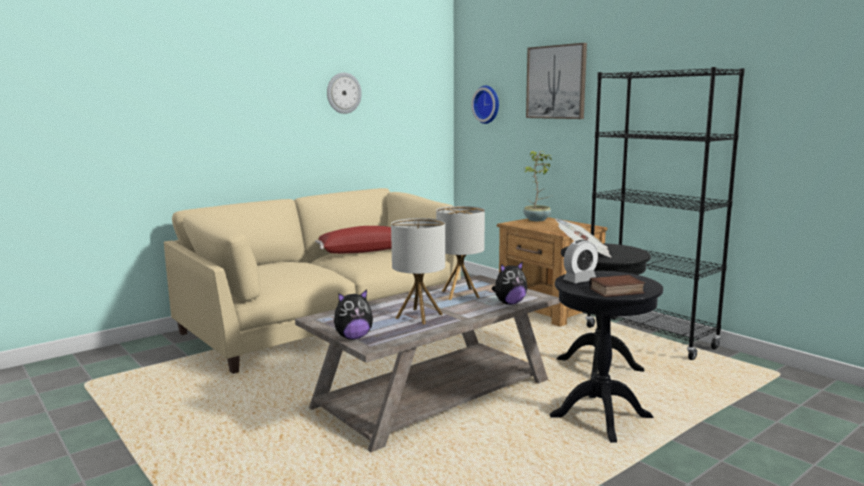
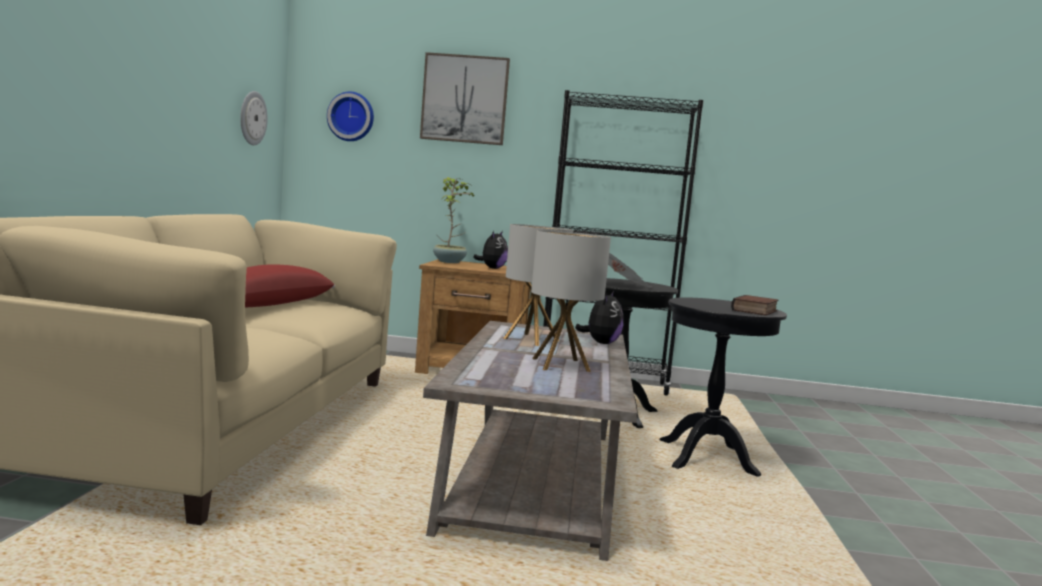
camera: 45 degrees left, 5 degrees down
wall clock [327,72,362,114] -> wall clock moved to [240,91,268,145]
plush toy [334,289,373,340] -> plush toy moved to [473,231,508,269]
alarm clock [563,240,598,283] -> none

